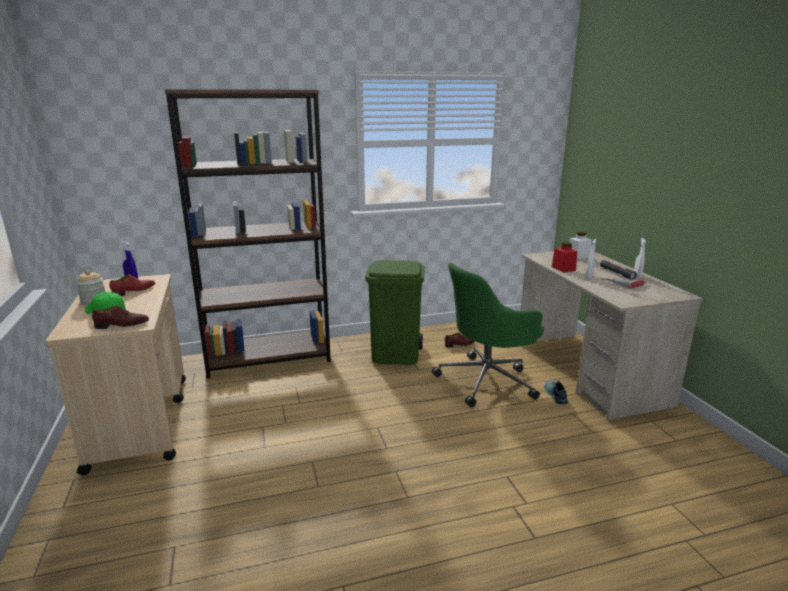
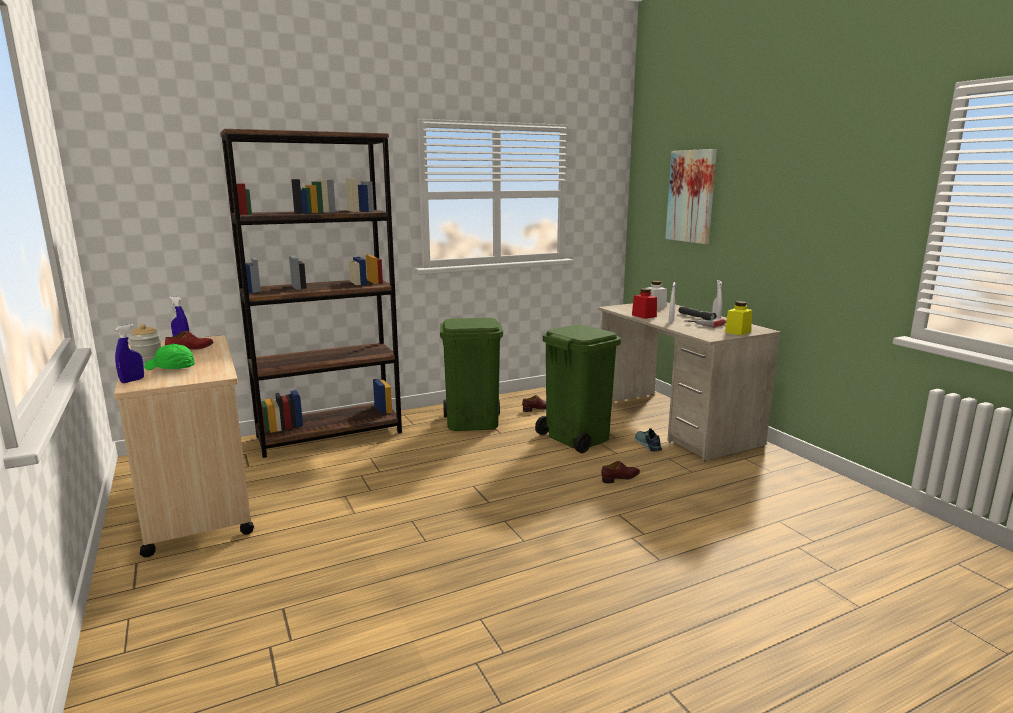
camera: 10 degrees left, 5 degrees down
brown shoe [92,305,149,329] -> brown shoe moved to [601,461,640,483]
green office chair [432,263,544,407] -> green trash can [535,325,621,453]
none -> blue spray bottle [115,324,144,383]
none -> picture [665,149,717,244]
none -> yellow jar [725,301,752,335]

